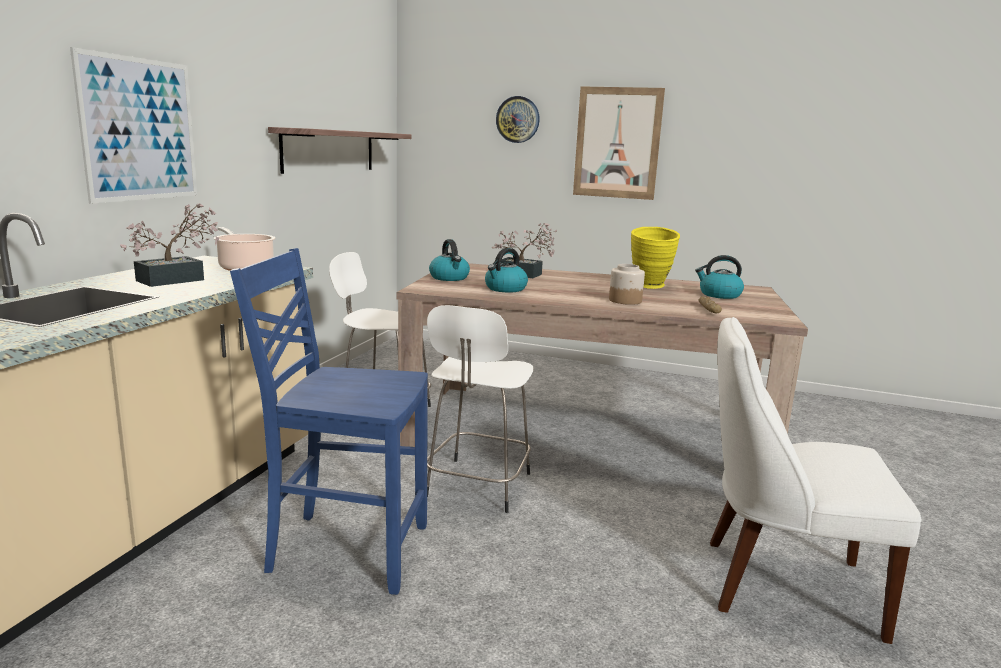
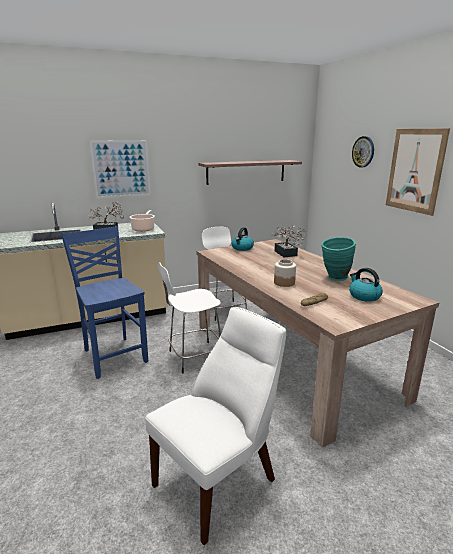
camera: 50 degrees right, 5 degrees up
kettle [485,248,528,292] -> none
yellow vase [631,227,680,289] -> turquoise vase [321,237,356,281]
white chair [710,317,921,644] -> white chair turned 75 degrees clockwise [145,307,286,545]

